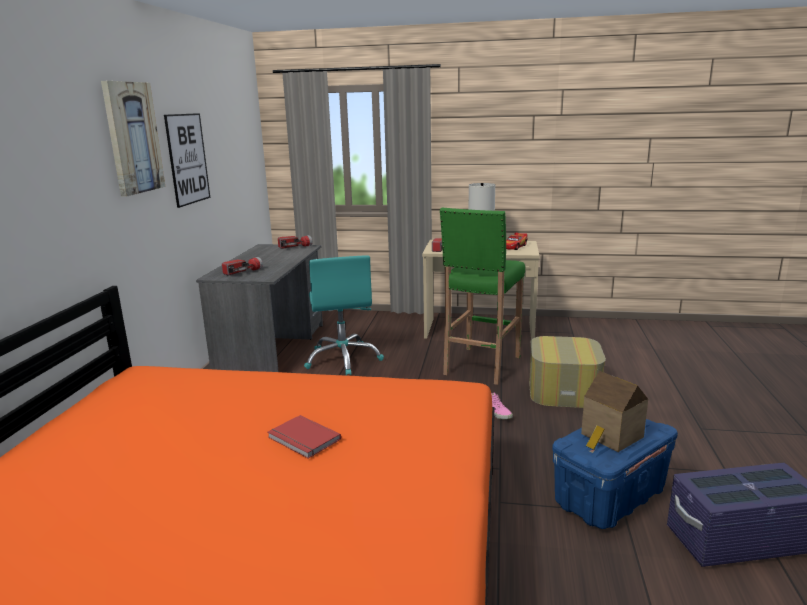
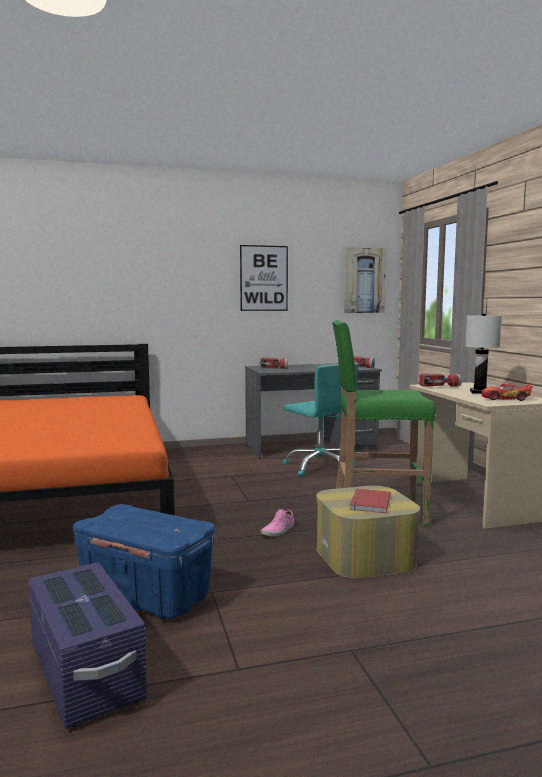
camera: 65 degrees right, 10 degrees down
picture [101,81,165,197] -> picture moved to [344,247,386,313]
red book [268,415,341,458] -> red book moved to [349,489,391,513]
turquoise office chair [304,255,384,376] -> turquoise office chair turned 90 degrees counterclockwise [282,363,358,477]
toy house [581,371,648,452] -> none

